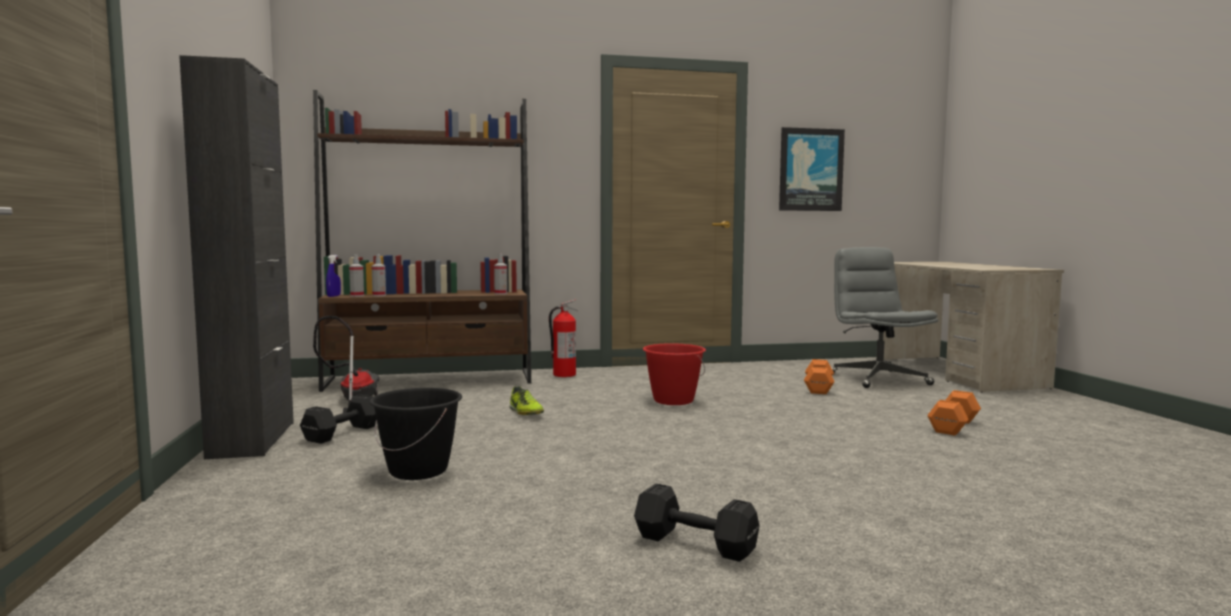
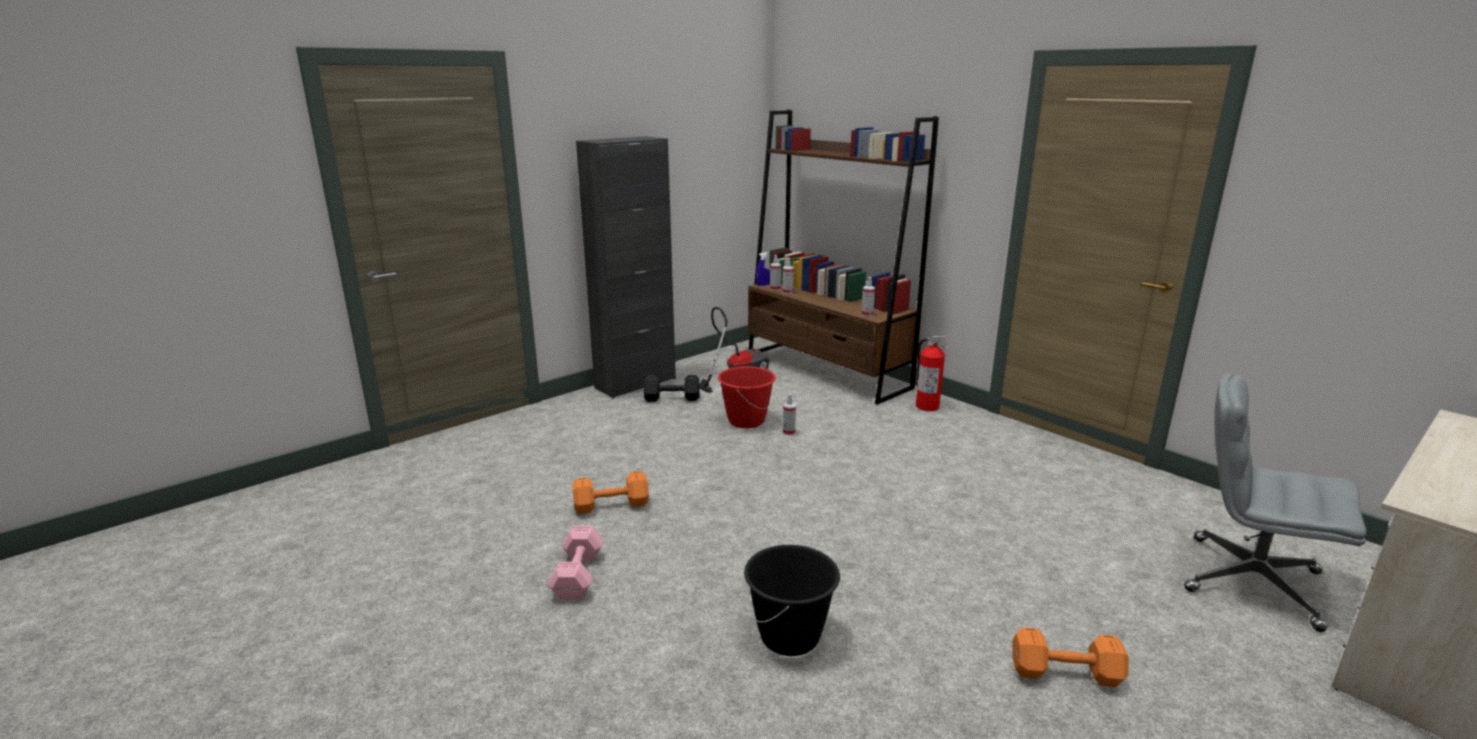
camera: 60 degrees right, 15 degrees up
black bucket [369,388,462,480] -> black bucket moved to [744,545,840,656]
shoe [510,386,544,415] -> spray bottle [783,394,796,435]
black dumbbell [634,483,760,562] -> pink dumbbell [548,526,603,600]
red bucket [643,343,706,405] -> red bucket moved to [718,366,776,428]
picture [779,127,845,211] -> none
orange dumbbell [804,359,834,394] -> orange dumbbell moved to [572,471,649,514]
grey office chair [831,247,938,388] -> grey office chair turned 105 degrees counterclockwise [1184,374,1367,632]

